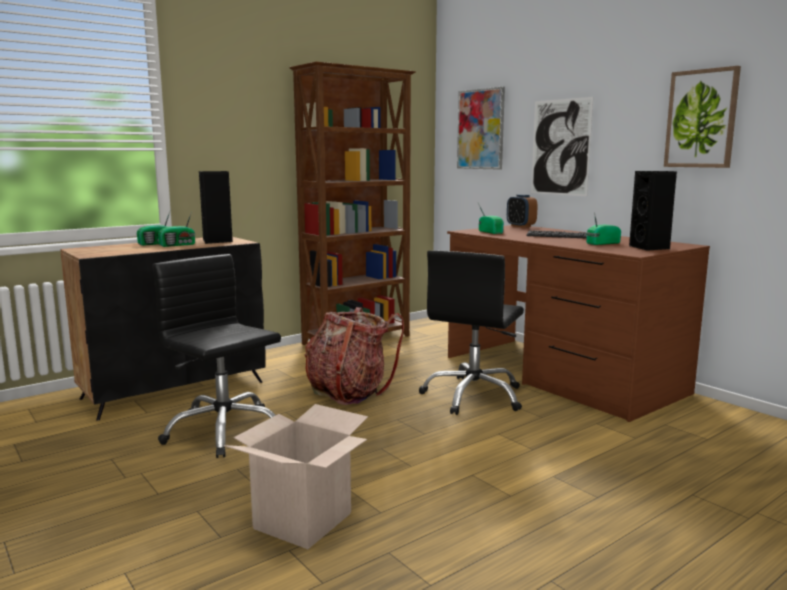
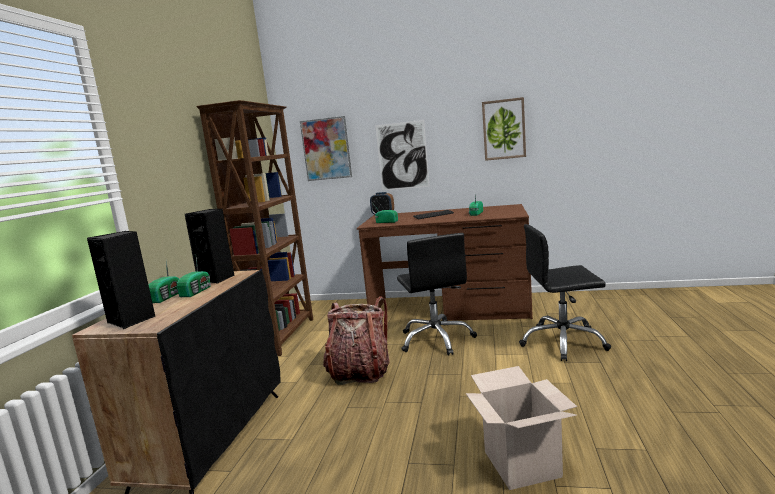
camera: 40 degrees left, 0 degrees up
black office chair [152,254,281,458] -> black office chair moved to [519,224,611,361]
black speaker [629,171,677,251] -> black speaker moved to [87,231,155,329]

